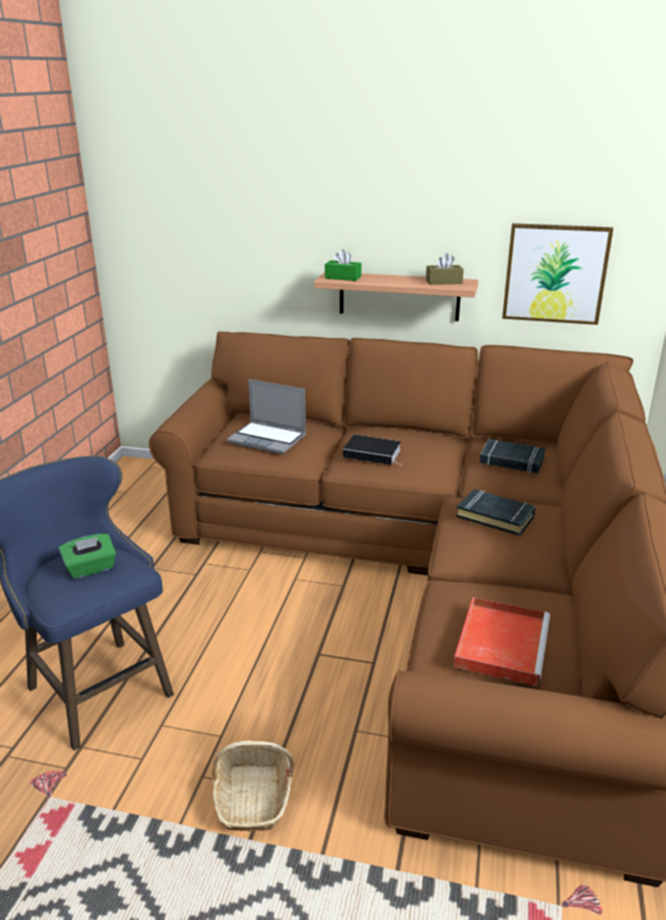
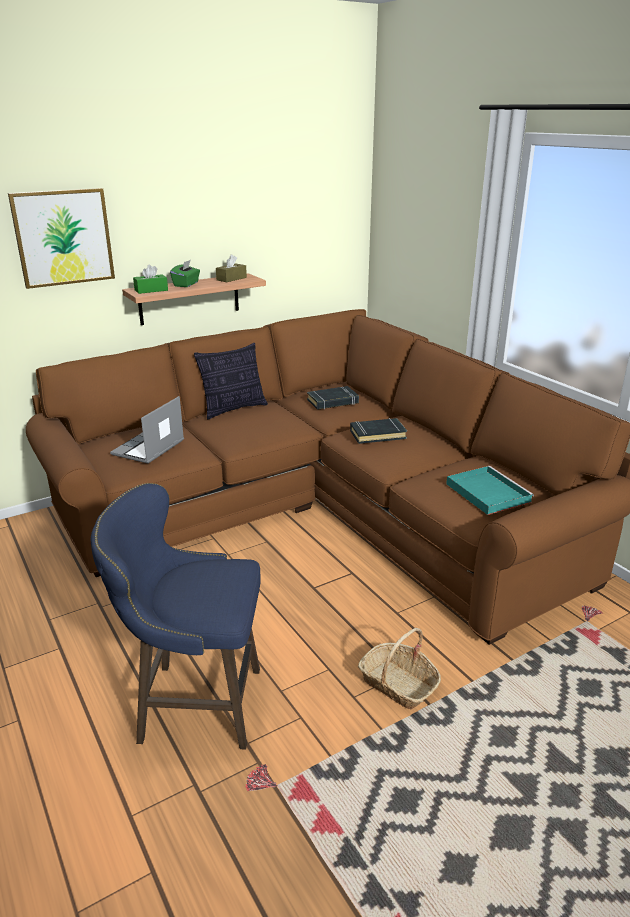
camera: 45 degrees left, 0 degrees up
green tissue box [59,534,116,579] -> green tissue box moved to [170,260,200,287]
laptop [227,379,306,454] -> laptop turned 135 degrees clockwise [110,396,184,464]
book [343,435,401,465] -> none
red tray [454,597,550,686] -> turquoise tray [446,466,534,515]
picture [502,223,613,325] -> picture moved to [8,188,115,289]
none -> pillow [194,343,268,420]

